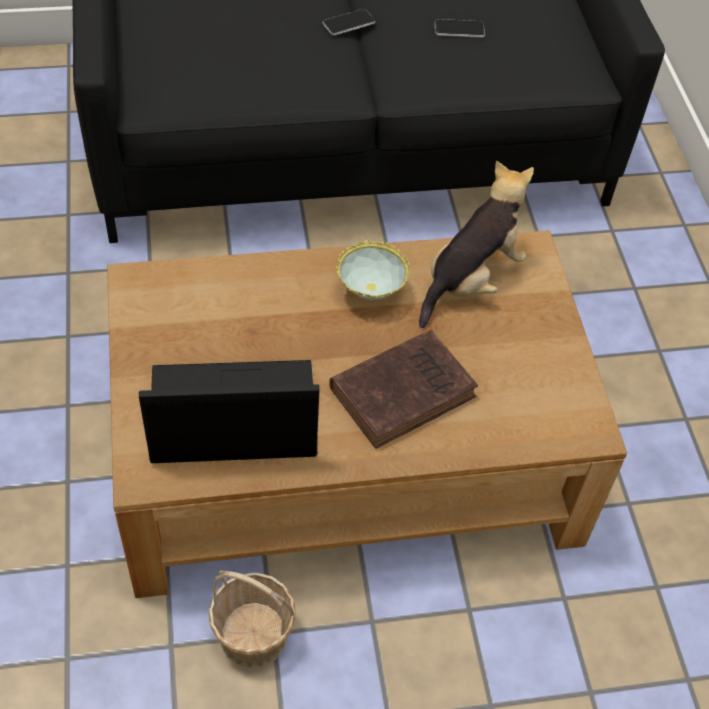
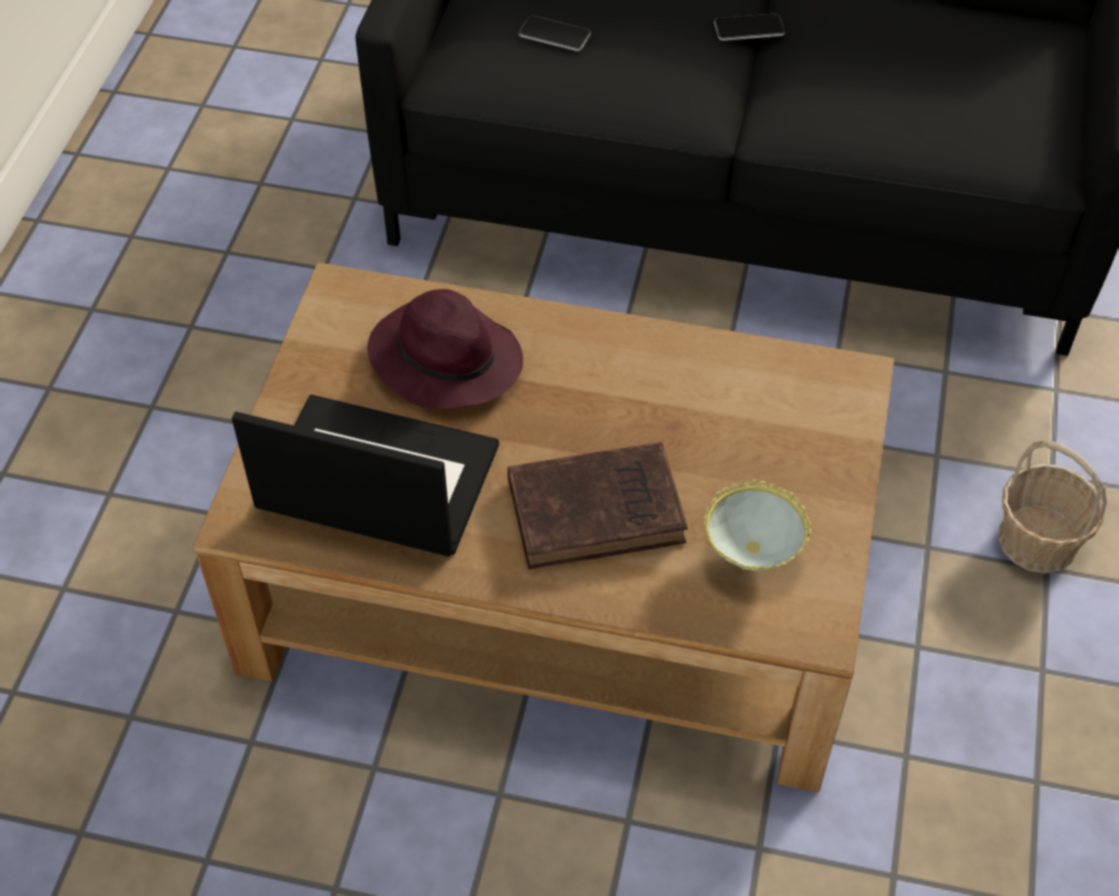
camera: 25 degrees right, 0 degrees up
basket [209,571,296,668] -> basket moved to [998,440,1107,573]
bowl [336,240,410,300] -> bowl moved to [704,480,811,571]
plush toy [419,161,534,328] -> none
phone [435,19,485,38] -> phone moved to [518,16,591,51]
none -> purple hat [367,289,523,409]

